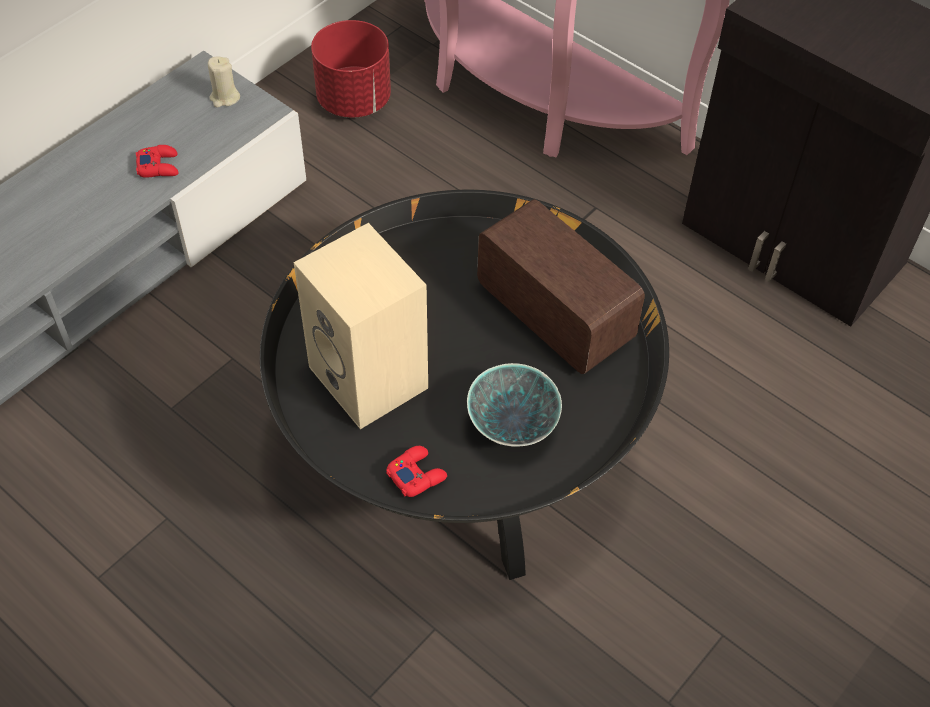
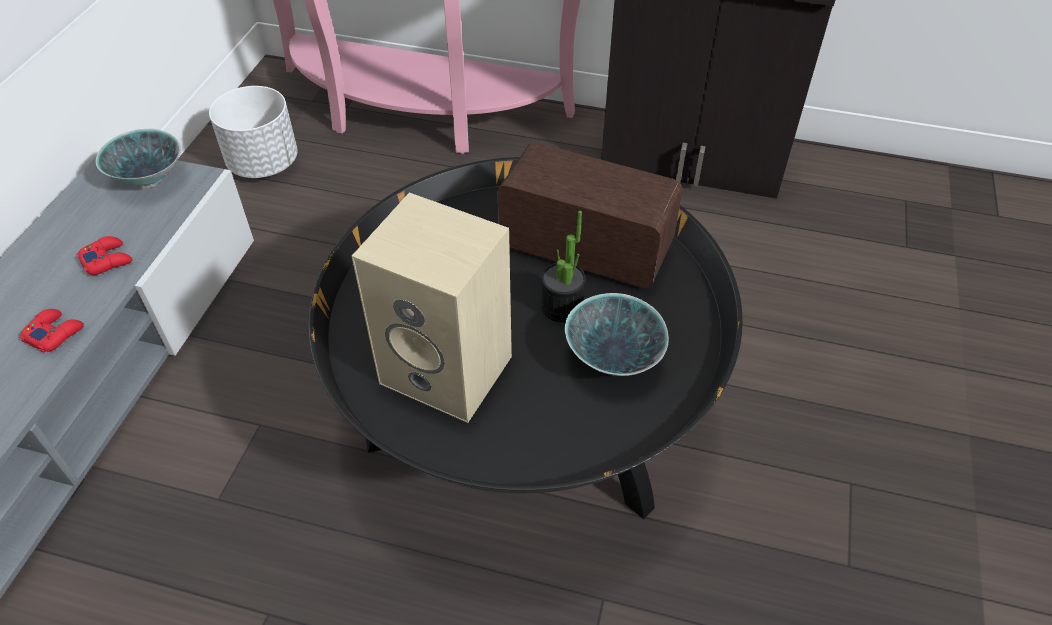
camera: 25 degrees left, 5 degrees down
beige candle [208,56,240,108] -> bowl [96,129,181,188]
red planter [311,20,391,118] -> white planter [209,86,298,178]
red game controller [386,446,447,497] -> red game controller moved to [20,309,84,352]
none -> potted plant [541,211,586,323]

